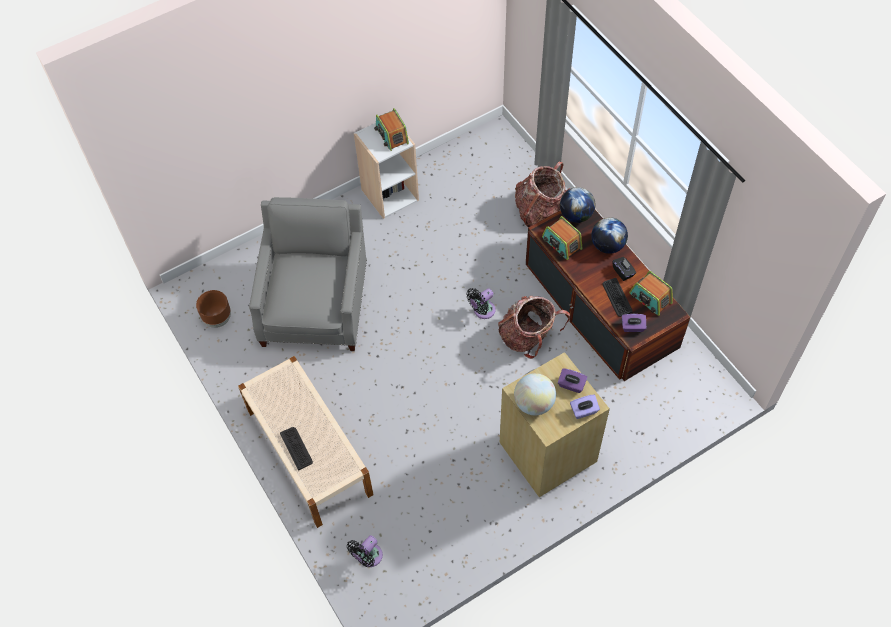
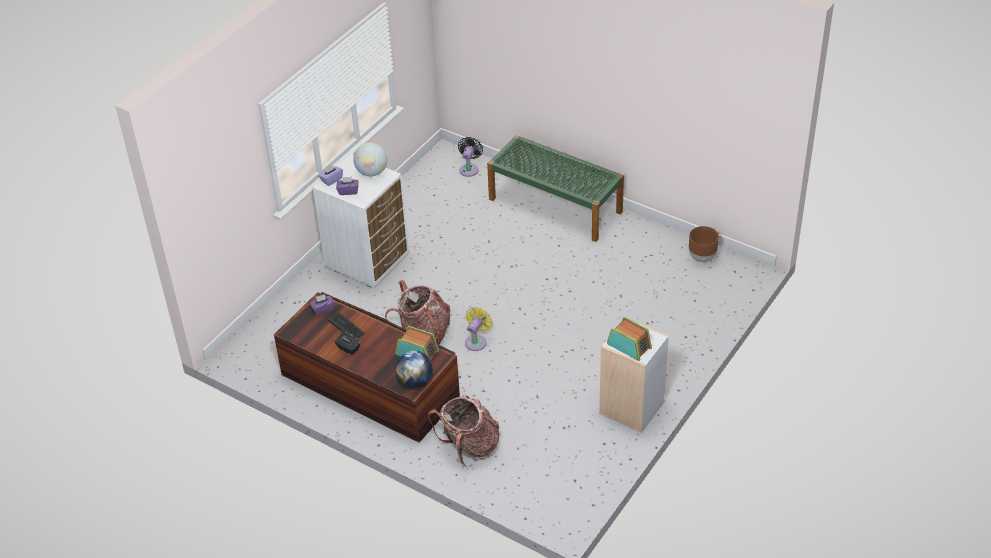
camera: 155 degrees right, 15 degrees down
beige bench [238,356,374,528] -> green bench [487,135,624,242]
grey armchair [249,197,367,351] -> none
keyboard [280,427,313,470] -> none
black fan [466,288,496,319] -> yellow fan [465,307,493,351]
brown dresser [500,352,610,497] -> white dresser [313,154,409,288]
globe [591,217,628,254] -> none
radio [629,271,673,316] -> none

